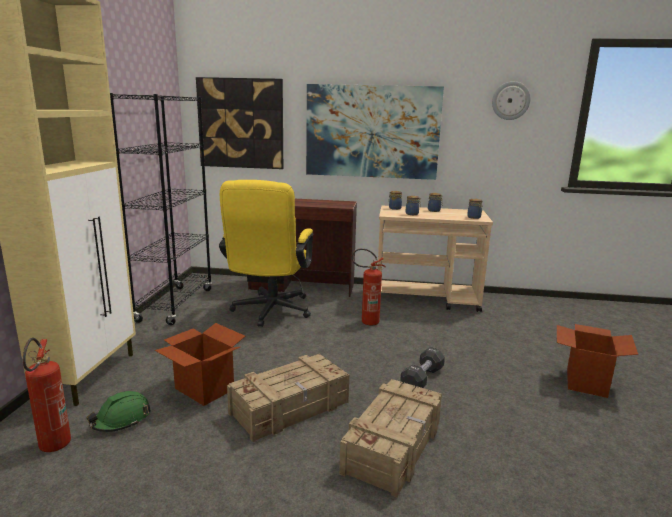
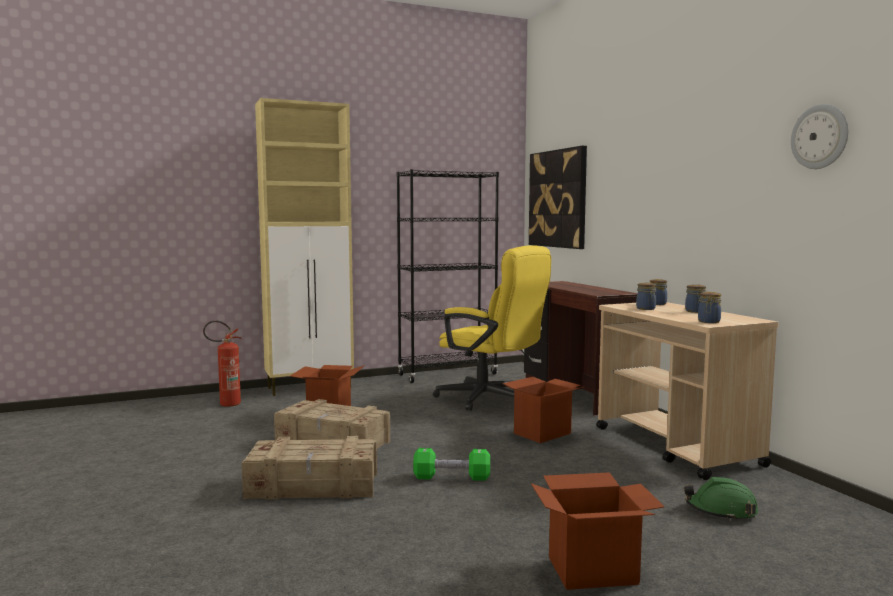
camera: 60 degrees right, 10 degrees down
green hard hat [87,391,151,432] -> green hard hat moved to [684,477,758,521]
yellow office chair [219,180,313,327] -> yellow office chair turned 120 degrees counterclockwise [433,245,551,411]
picture [306,84,444,180] -> none
fire extinguisher [351,248,386,325] -> cardboard box [502,377,584,443]
black dumbbell [400,347,445,388] -> green dumbbell [413,448,490,481]

